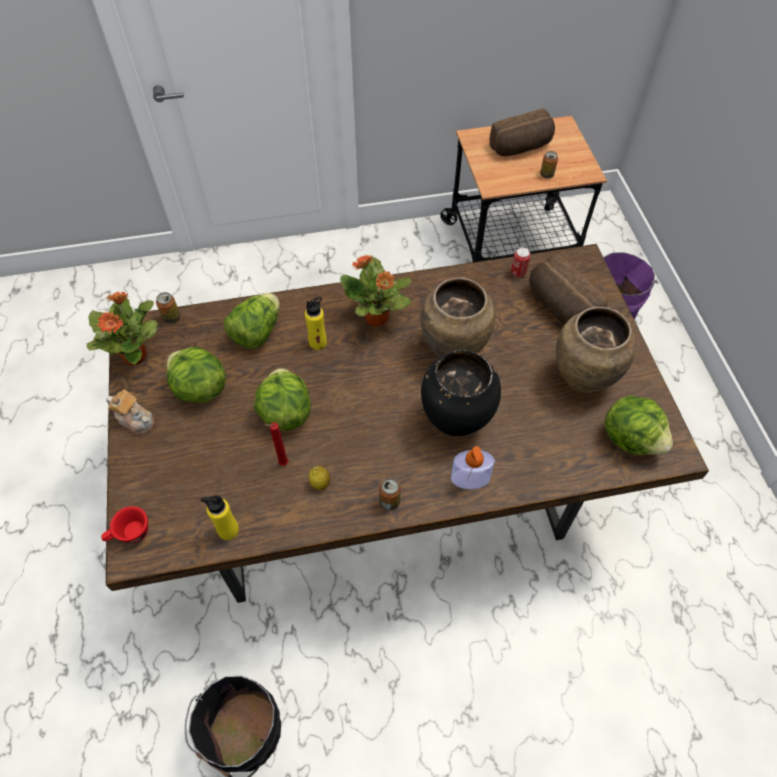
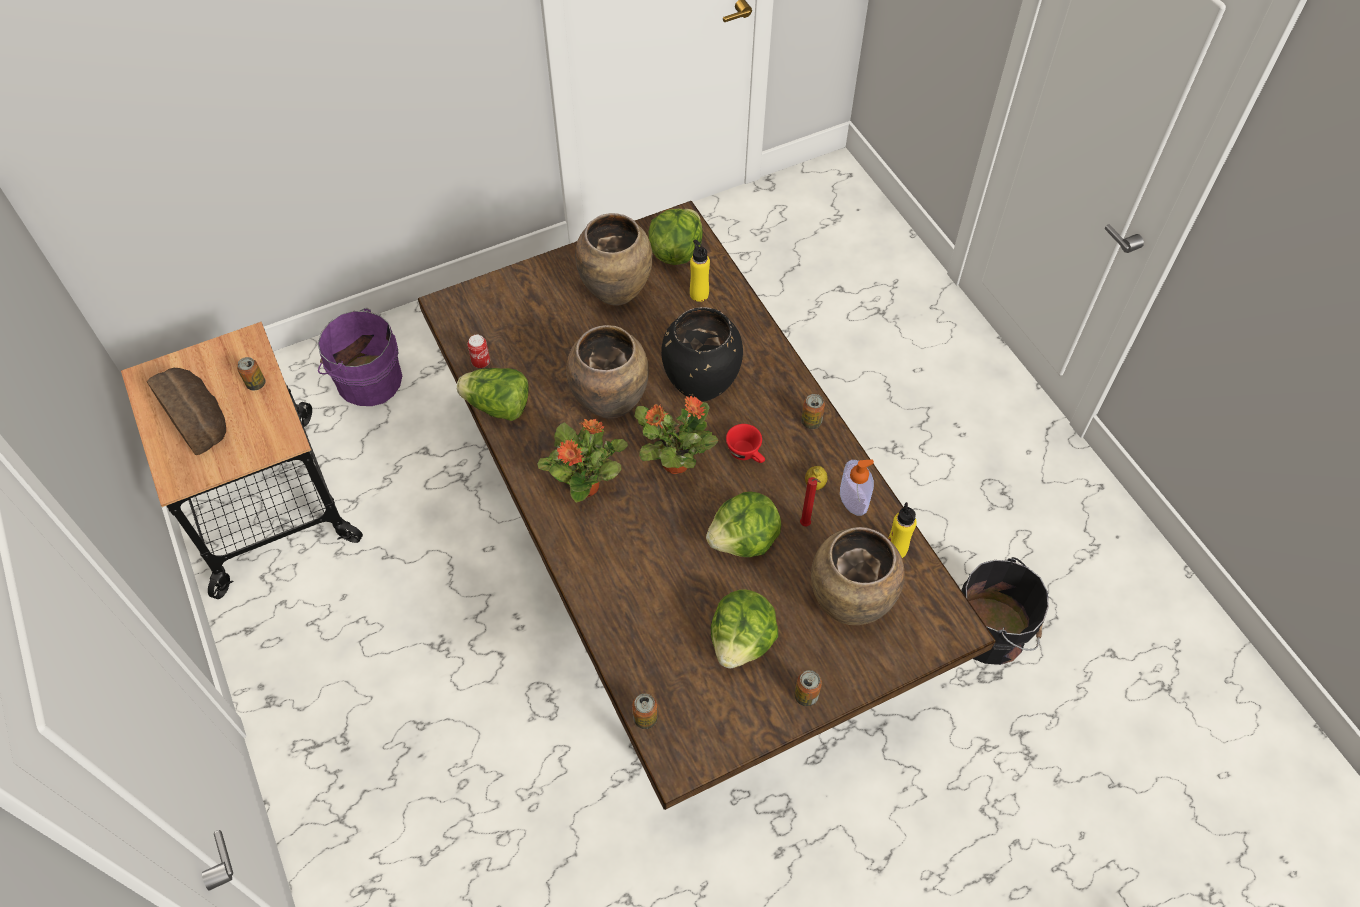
camera: 105 degrees left, 0 degrees up
potted plant [87,291,158,366] -> potted plant moved to [634,396,719,474]
red cup [101,506,148,543] -> red cup moved to [726,424,765,463]
teapot [106,390,154,434] -> can [794,670,822,706]
lettuce [224,293,280,349] -> lettuce moved to [456,368,529,421]
yellow bottle [305,297,327,350] -> yellow bottle moved to [690,240,710,302]
soap dispenser [451,446,495,489] -> soap dispenser moved to [840,459,874,516]
bread [529,254,608,324] -> none
none -> brown vase [811,527,904,625]

